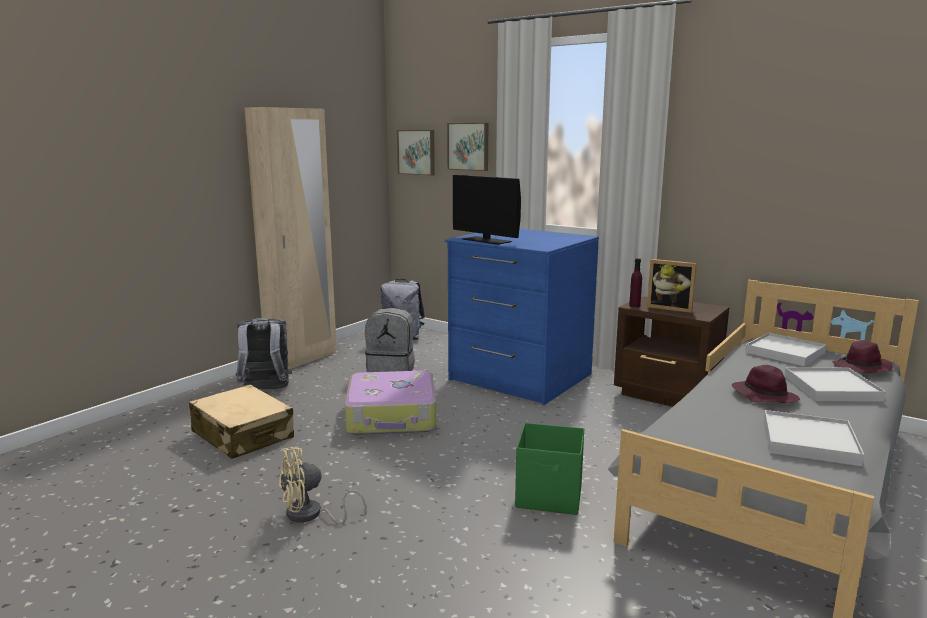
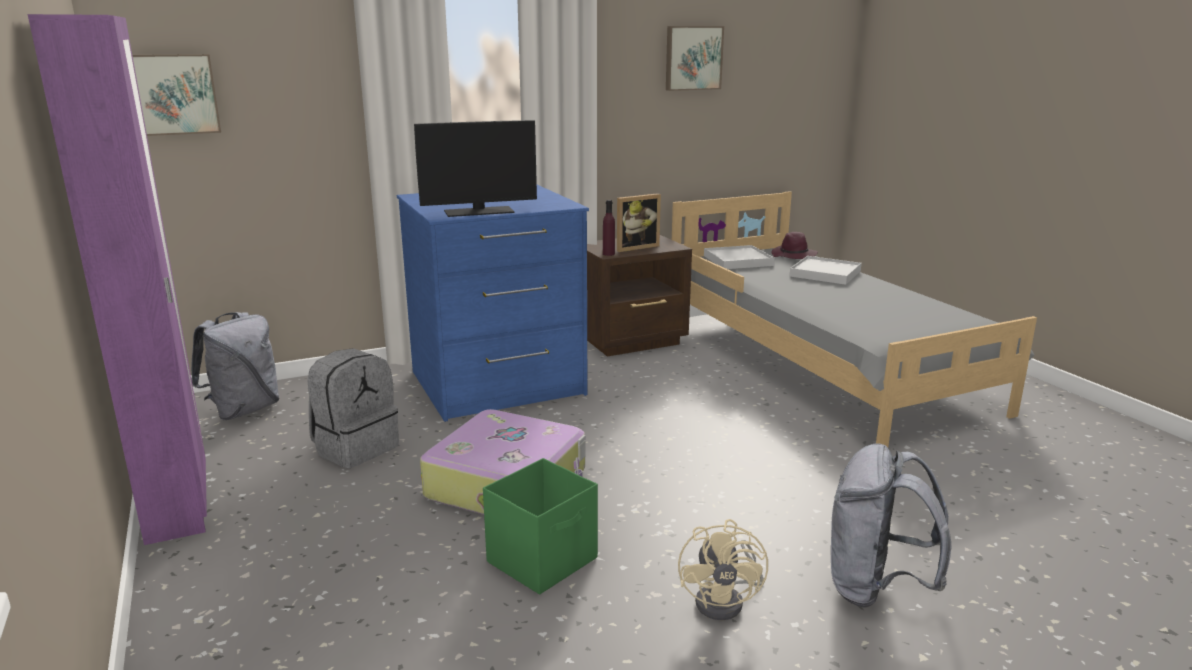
camera: 60 degrees left, 5 degrees up
beige suitcase [189,384,294,459] -> none
grey backpack [236,318,292,390] -> grey backpack moved to [831,443,952,607]
beige wardrobe [244,107,337,370] -> purple wardrobe [28,14,207,545]
picture [447,123,488,171] -> picture moved to [666,26,724,91]
green storage box [515,423,584,515] -> green storage box moved to [483,458,598,595]
purple hat [732,365,800,403] -> none
white tray [764,410,864,466] -> none

